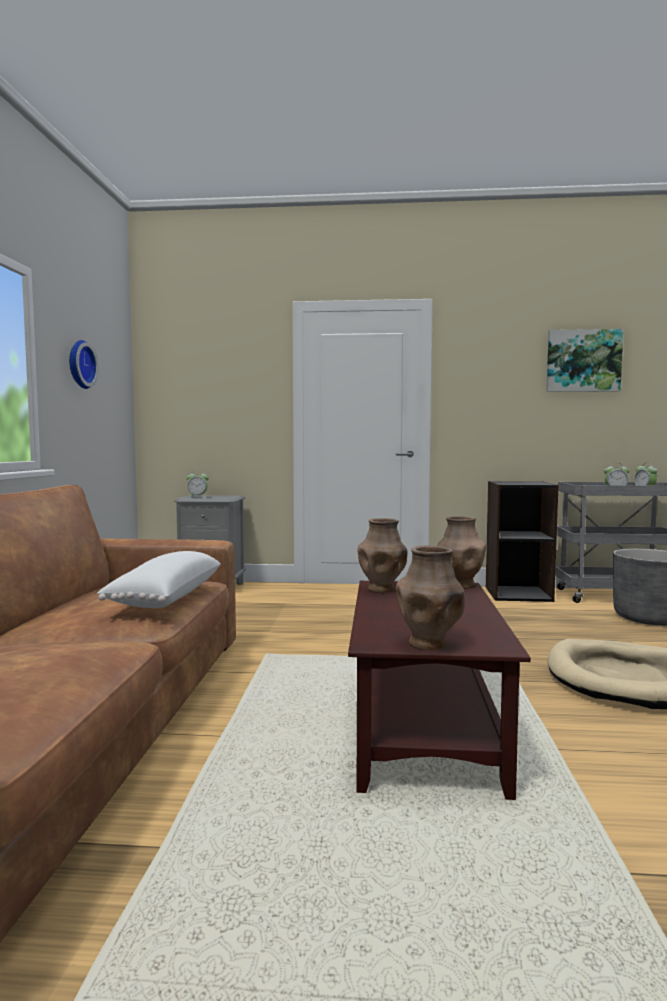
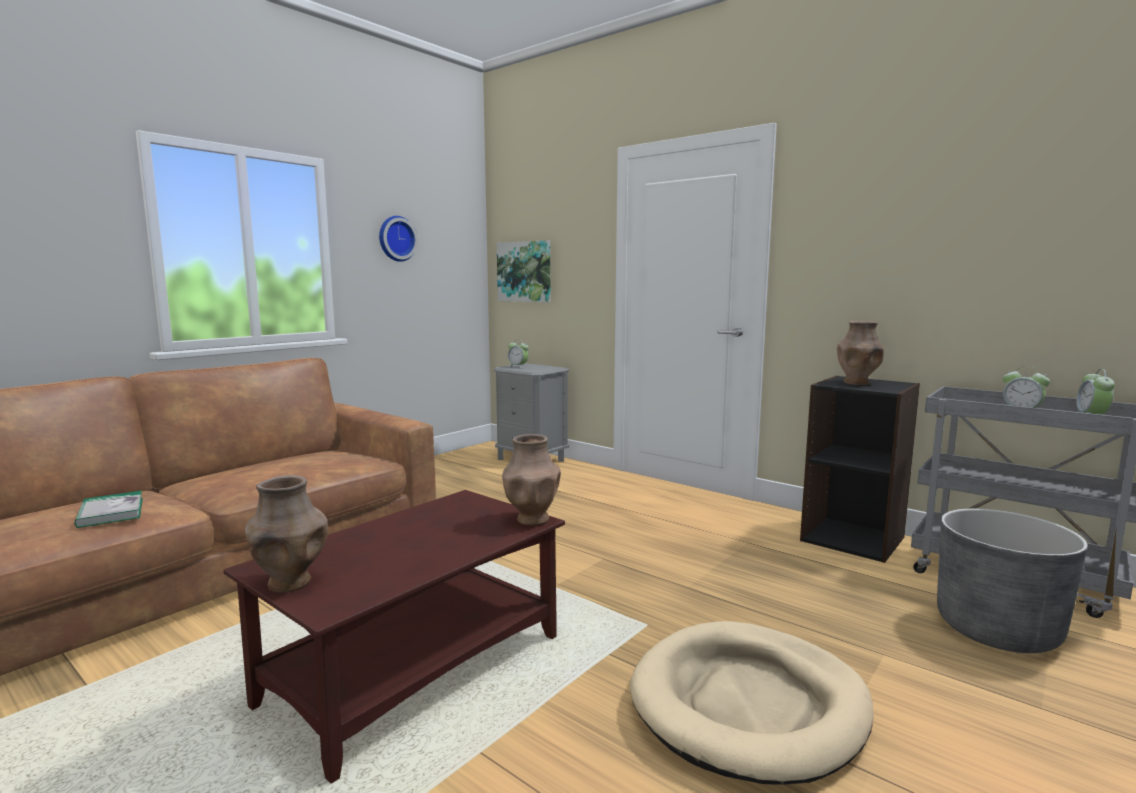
camera: 35 degrees right, 5 degrees up
white pillow [97,551,221,608] -> none
brown vase [358,518,407,593] -> brown vase moved to [837,321,884,385]
picture [547,329,623,392] -> picture moved to [497,240,550,302]
none -> book [75,491,143,528]

